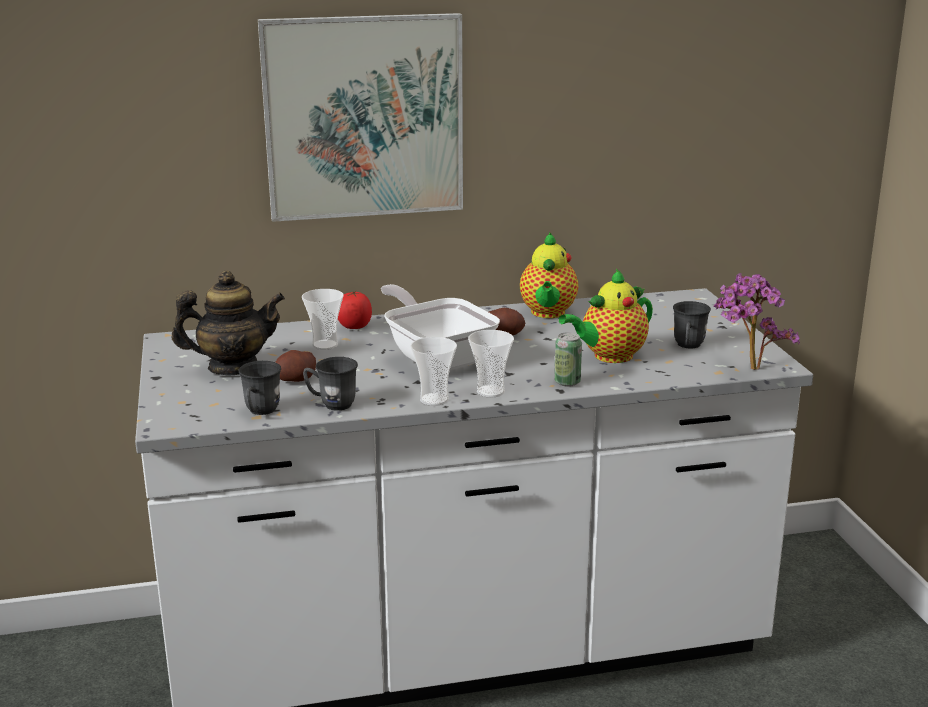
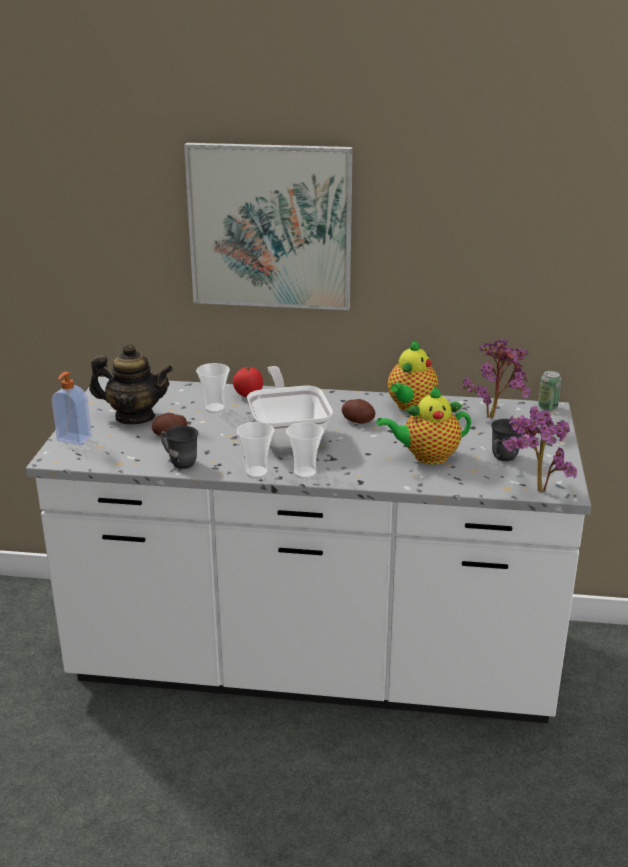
camera: 20 degrees right, 5 degrees up
grey mug [239,361,281,415] -> none
can [554,332,582,387] -> can moved to [538,371,561,411]
none -> soap dispenser [52,372,92,446]
none -> potted plant [461,338,531,418]

